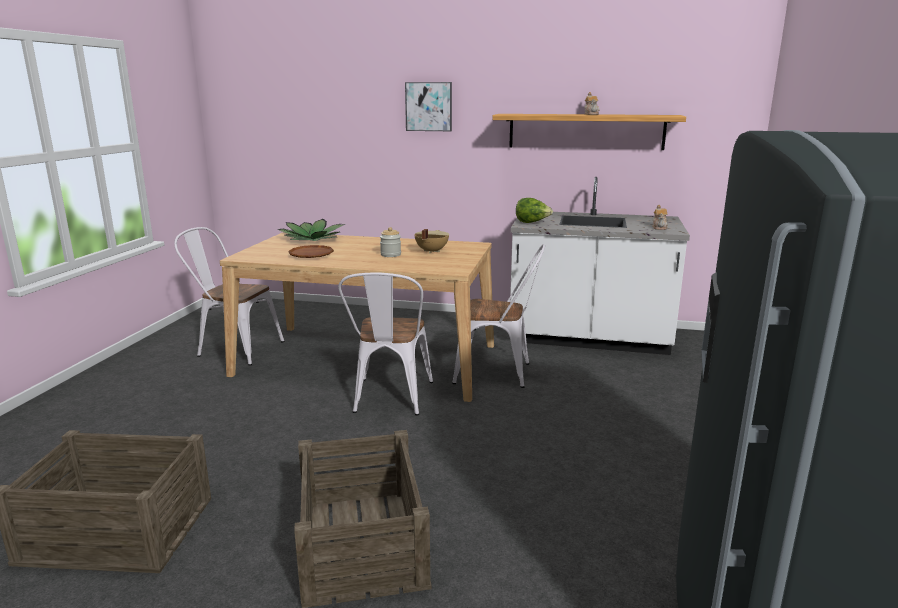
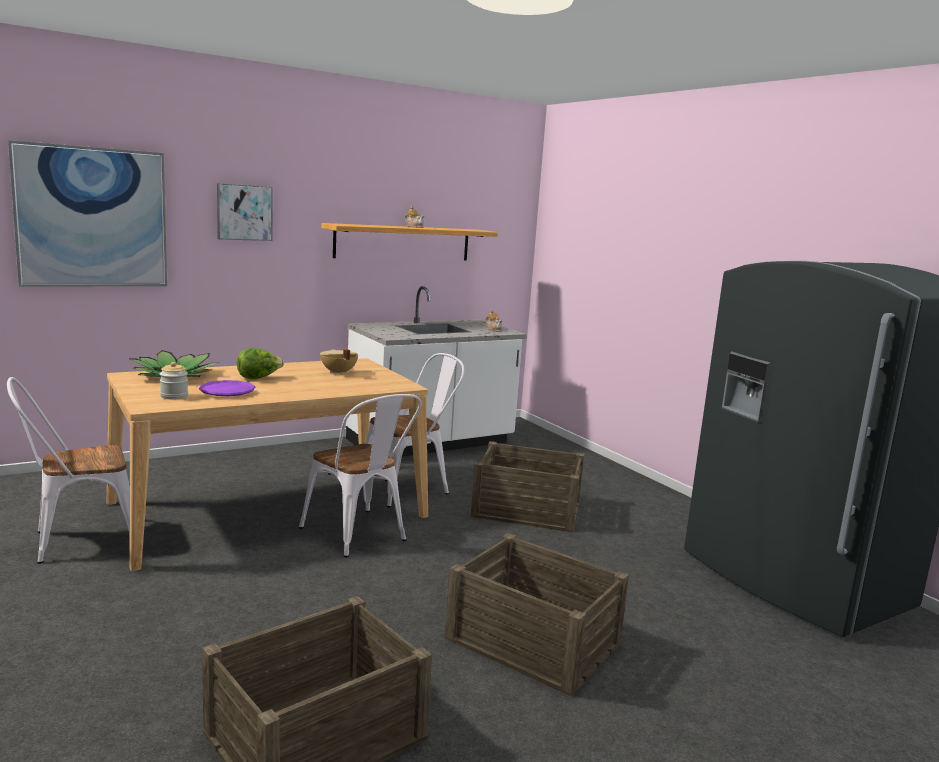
camera: 45 degrees left, 5 degrees down
brown plate [288,245,334,258] -> purple plate [198,380,255,396]
jar [380,227,401,257] -> jar moved to [160,362,188,399]
lettuce [516,198,553,223] -> lettuce moved to [237,348,284,379]
none -> picture [8,140,167,287]
none -> crate [471,441,584,532]

